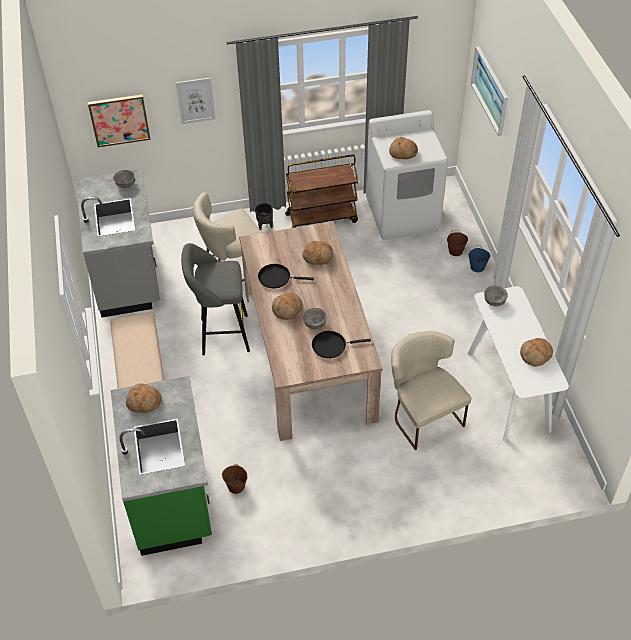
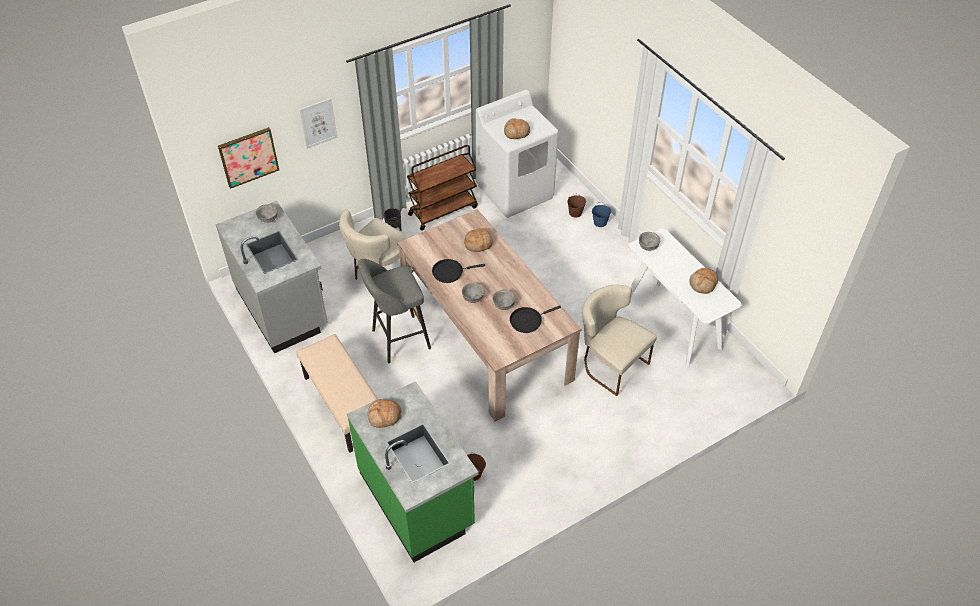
camera: 20 degrees left, 0 degrees up
bread [272,292,303,320] -> grey bowl [462,283,484,303]
picture [471,47,508,136] -> none

